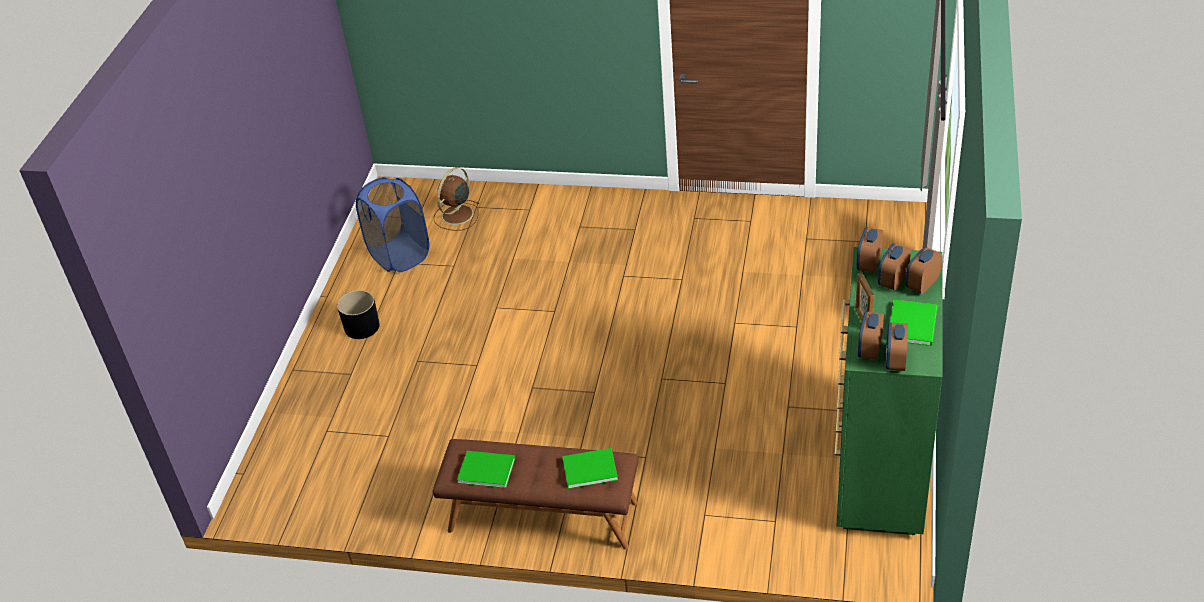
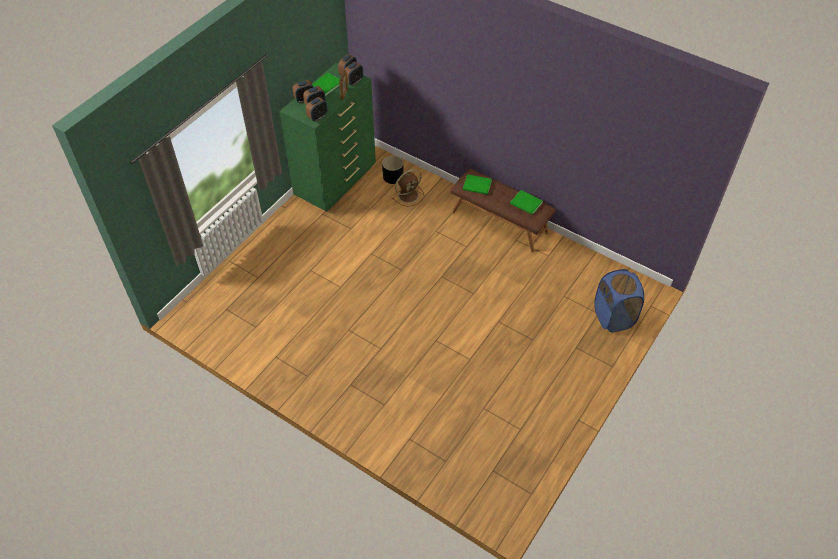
camera: 160 degrees left, 10 degrees up
black planter [337,290,380,339] -> black planter moved to [382,156,403,184]
blue laundry basket [356,177,429,272] -> blue laundry basket moved to [594,269,644,332]
brown fan [434,167,479,231] -> brown fan moved to [392,169,424,207]

